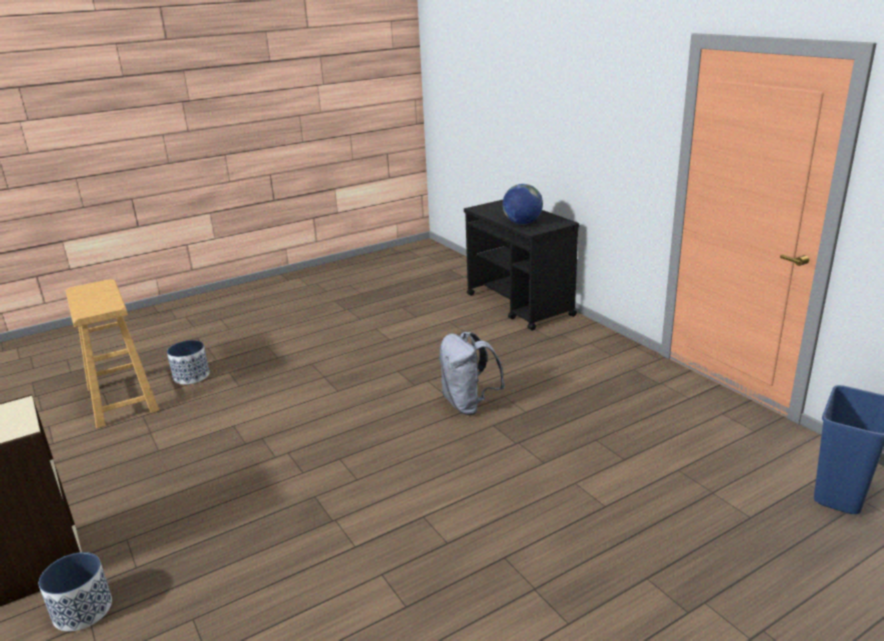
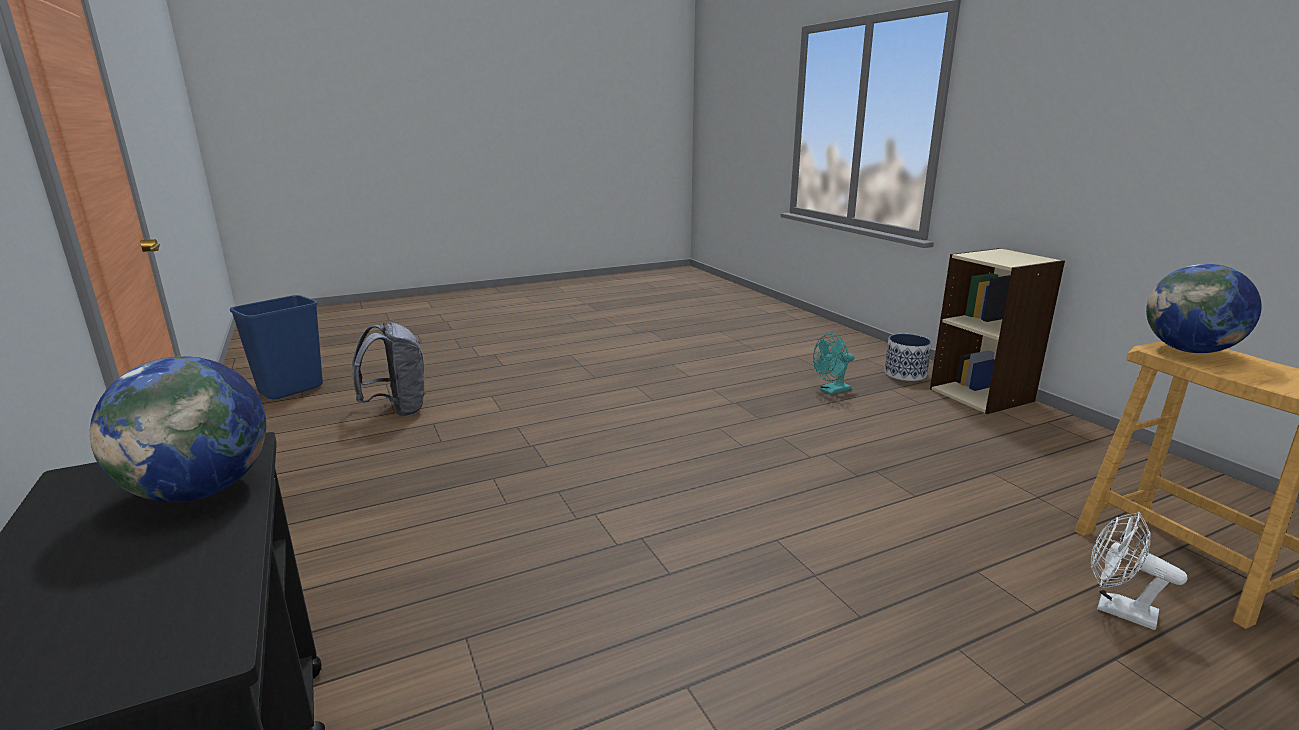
camera: 175 degrees left, 5 degrees down
planter [167,340,209,385] -> white fan [1091,512,1188,630]
grey backpack [439,332,505,415] -> grey backpack moved to [352,322,426,417]
none -> turquoise fan [813,334,854,395]
none -> globe [1146,264,1262,353]

